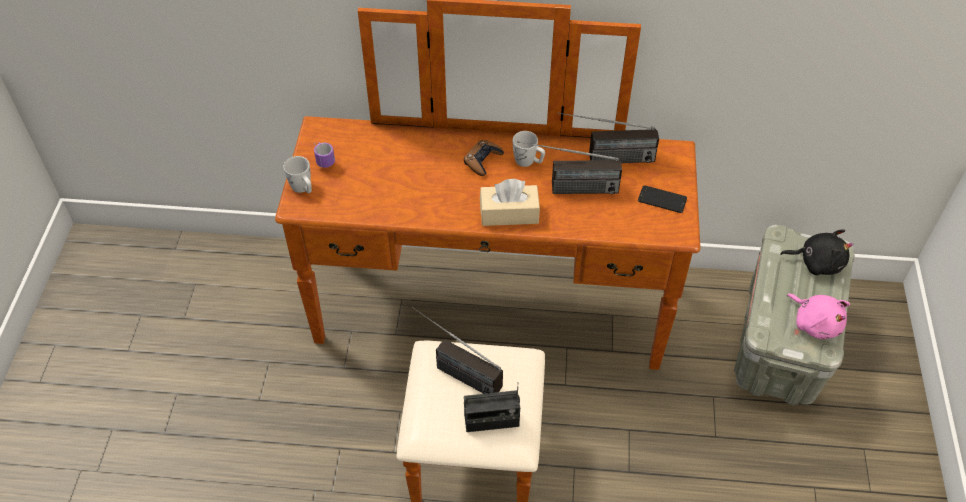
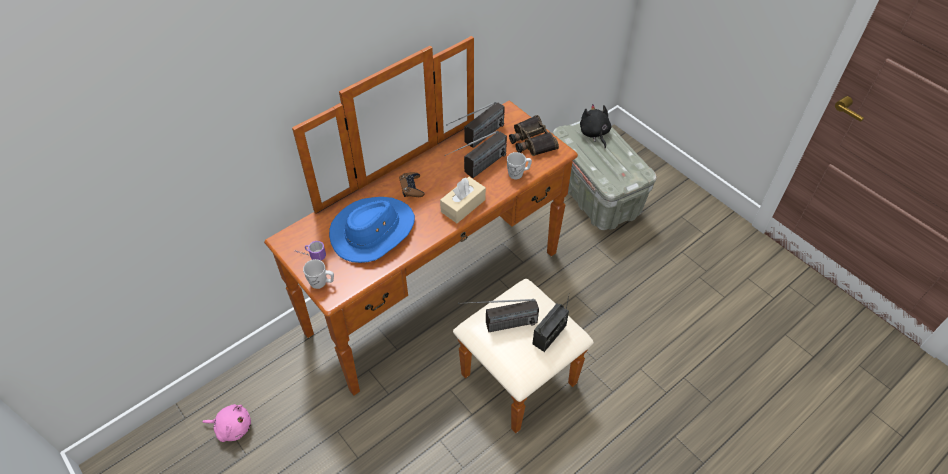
camera: 45 degrees left, 0 degrees up
white mug [513,131,545,167] -> white mug moved to [507,152,532,179]
phone [638,185,687,213] -> binoculars [509,115,559,156]
black plush toy [780,229,853,275] -> black plush toy turned 75 degrees counterclockwise [580,104,611,148]
pink plush toy [787,293,850,339] -> pink plush toy moved to [203,404,251,442]
none -> blue hat [329,197,415,263]

